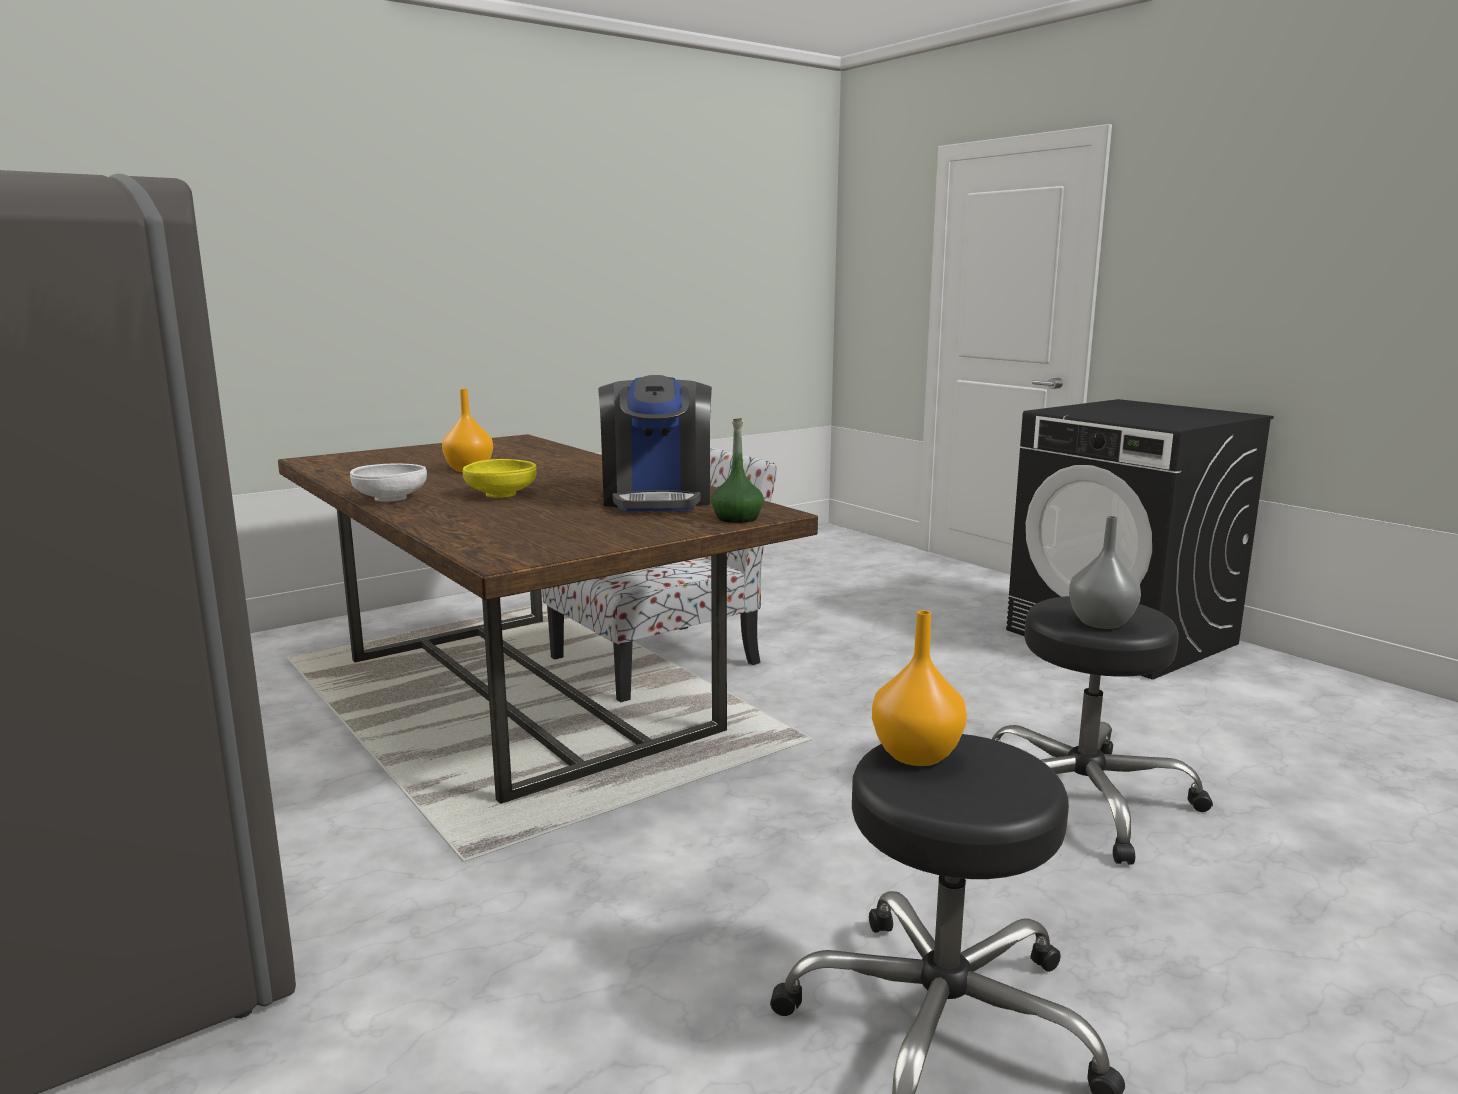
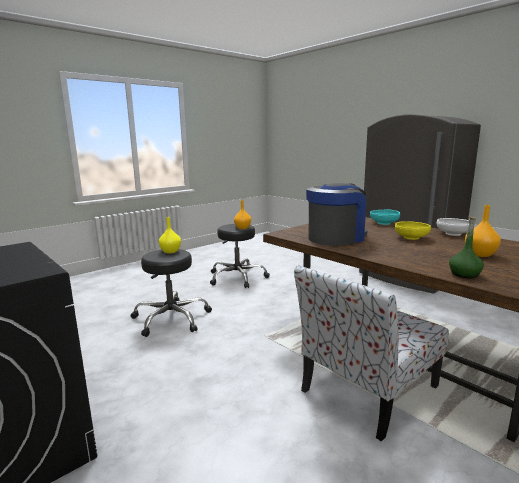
camera: 175 degrees right, 0 degrees up
coffee machine [598,375,712,511] -> coffee machine turned 60 degrees clockwise [306,183,368,246]
green bottle [711,418,764,523] -> green bottle moved to [449,217,484,278]
grey vase [1069,516,1141,629] -> yellow vase [159,217,181,253]
none -> turquoise bowl [370,209,400,225]

